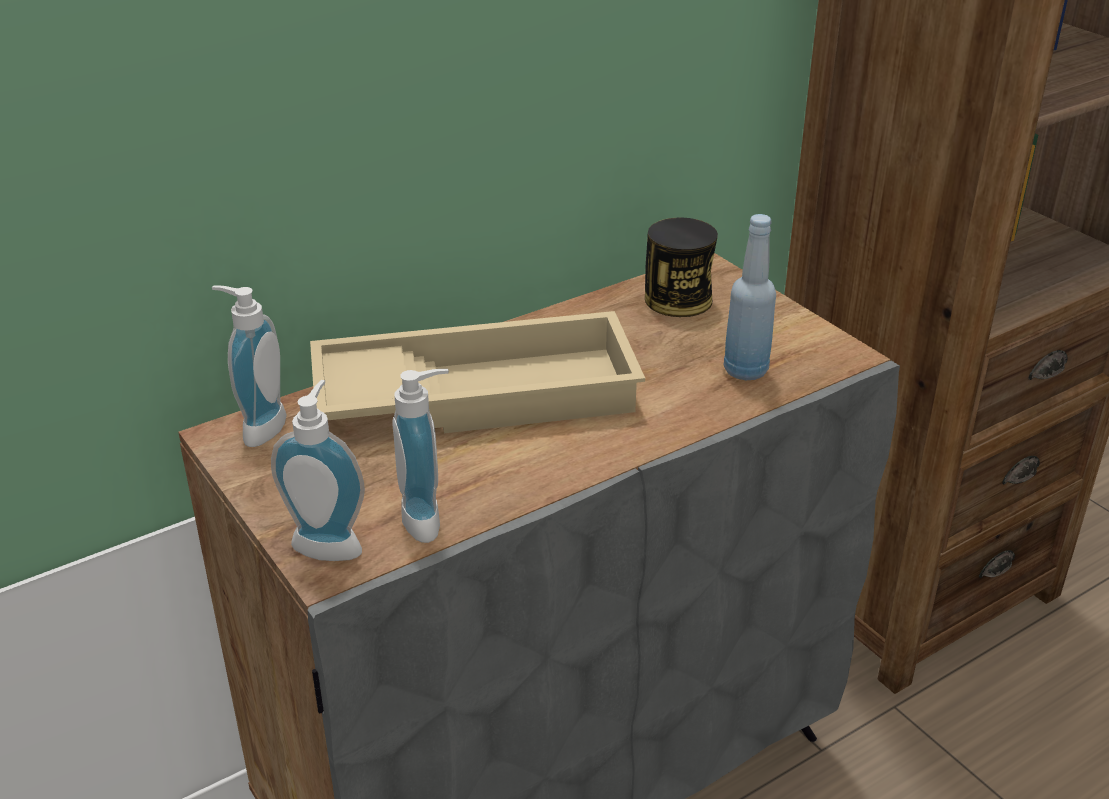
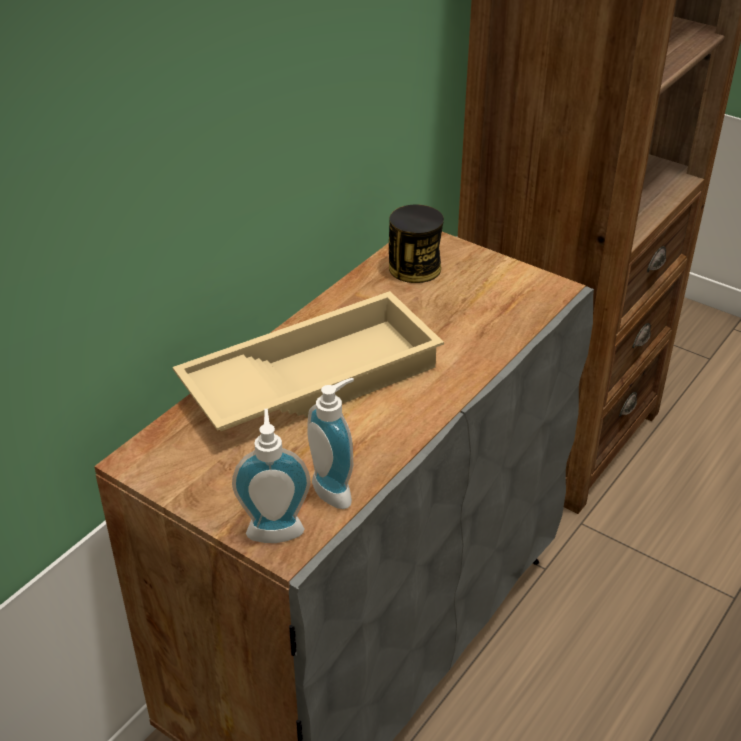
camera: 20 degrees left, 5 degrees up
soap dispenser [212,286,287,447] -> none
blue bottle [724,214,776,380] -> none

